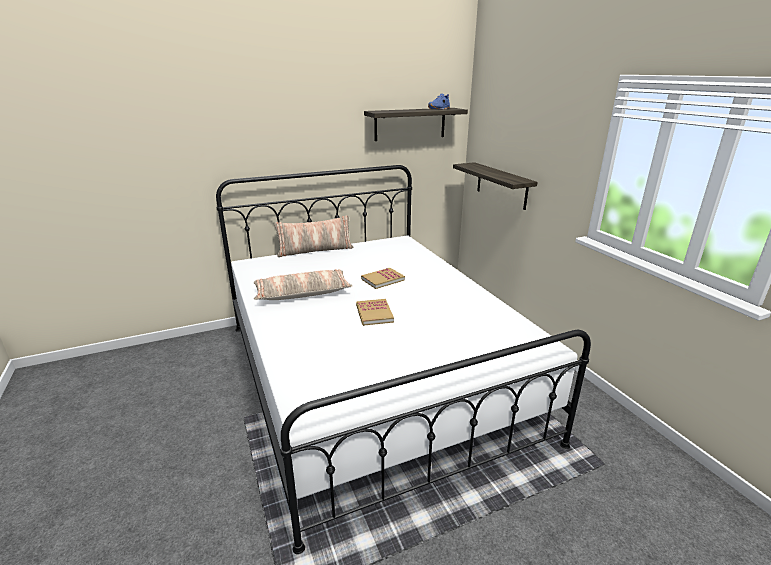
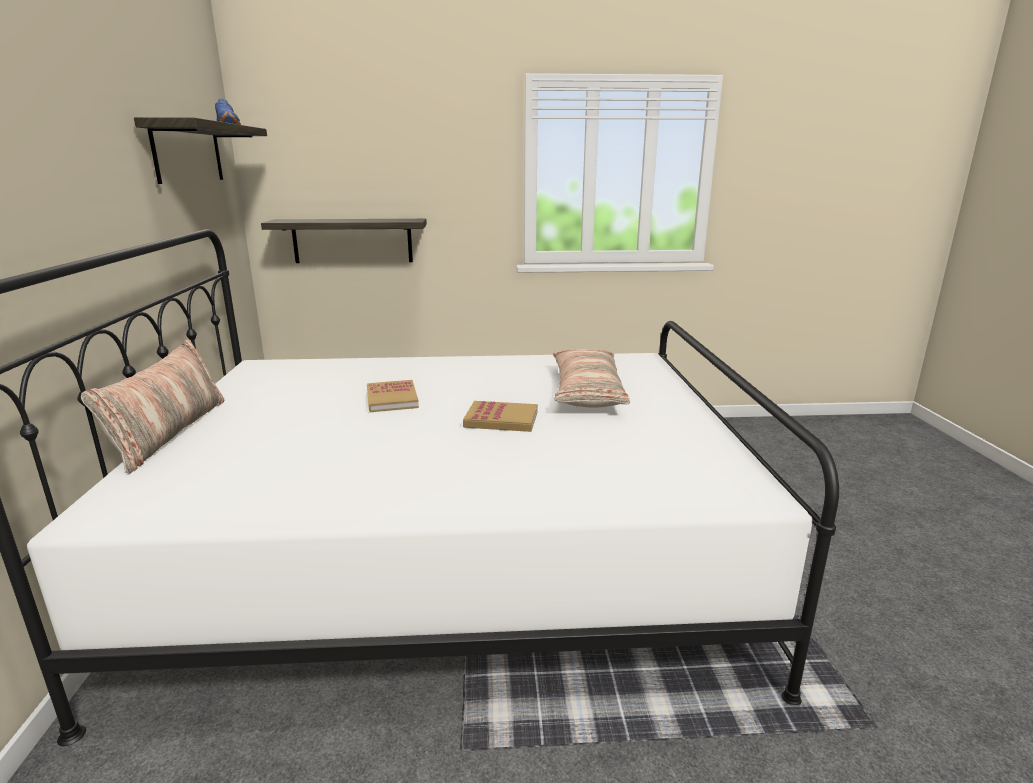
camera: 70 degrees left, 5 degrees down
pillow [254,269,353,300] -> pillow moved to [553,349,630,408]

